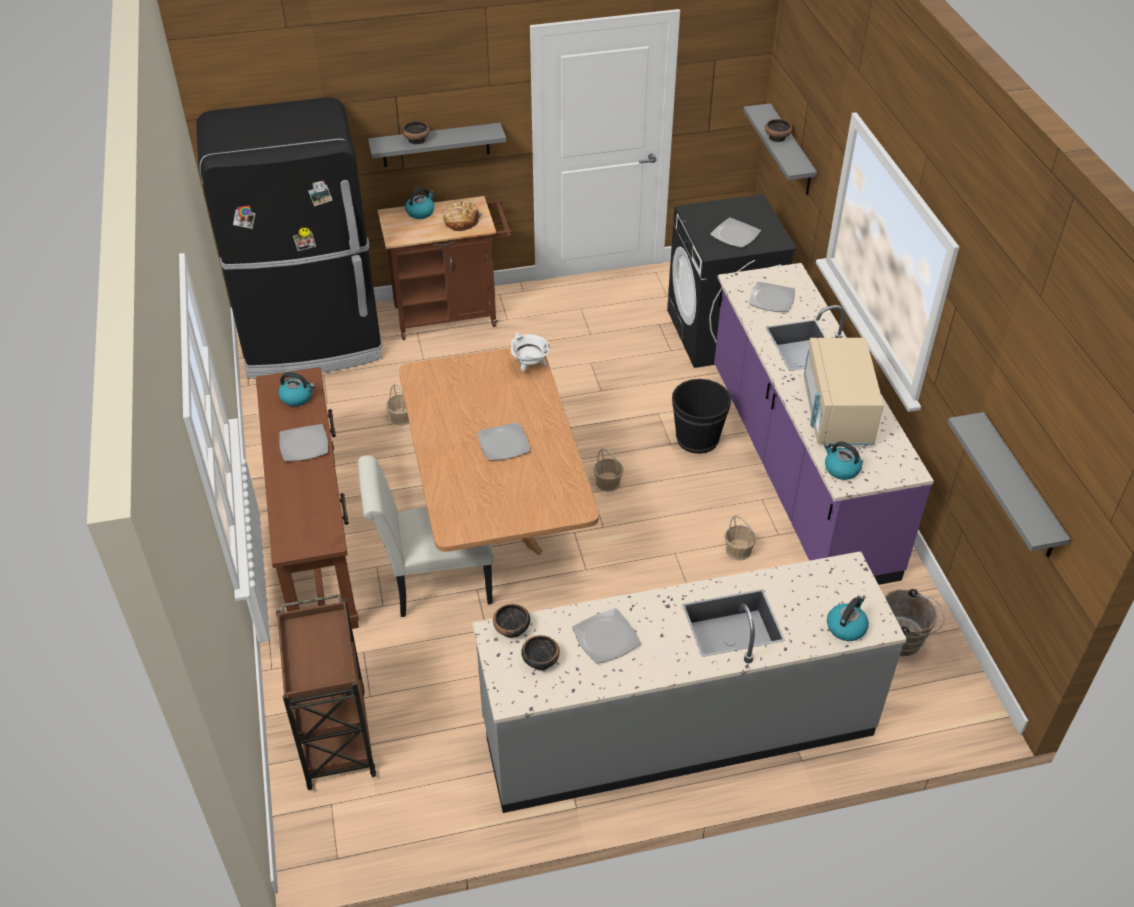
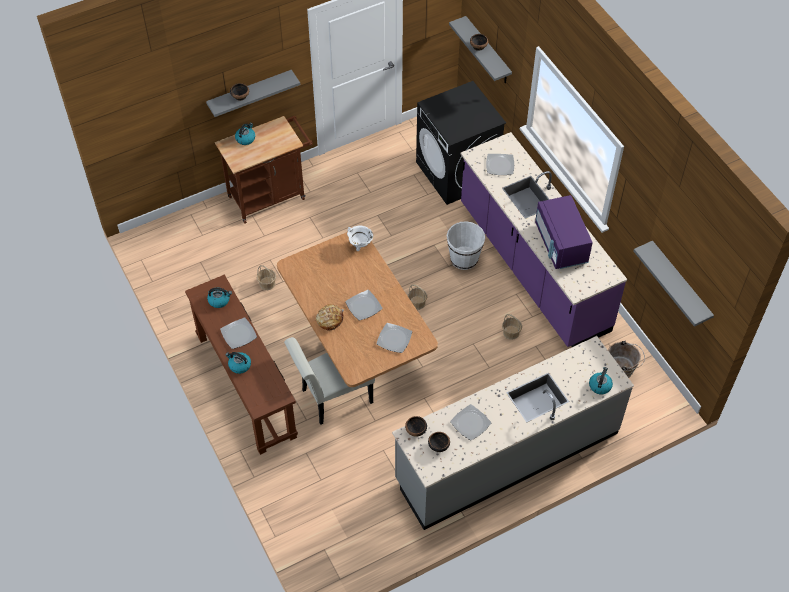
camera: 15 degrees left, 10 degrees up
black fridge [196,97,383,379] -> none
brown cart [276,594,376,790] -> none
bread [443,201,483,231] -> bread moved to [316,304,344,330]
black bucket [672,379,731,454] -> white bucket [447,221,485,270]
plate [710,218,761,248] -> plate moved to [376,323,412,353]
beige microwave [803,338,884,446] -> purple microwave [535,195,593,269]
kettle [824,442,862,480] -> kettle moved to [225,352,251,374]

